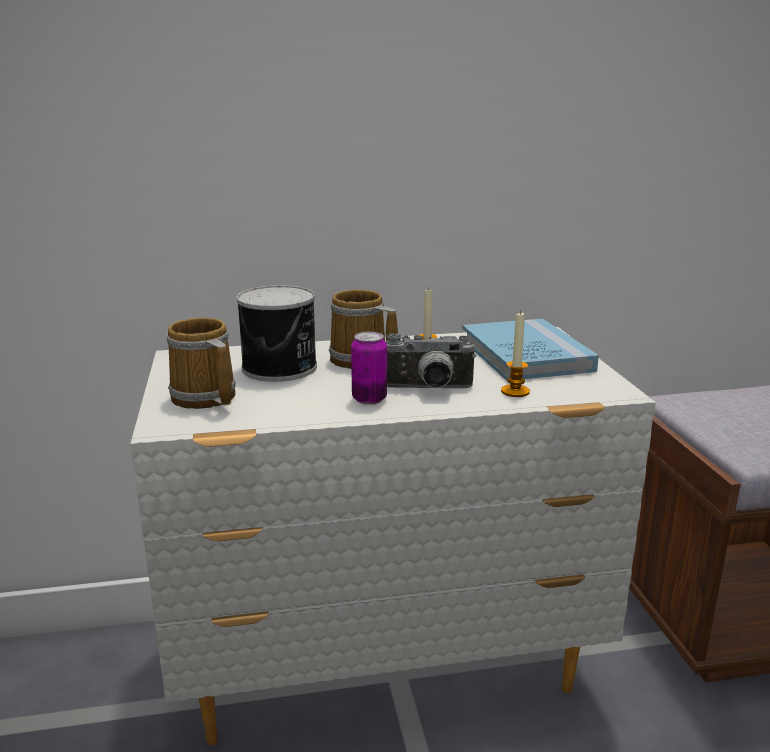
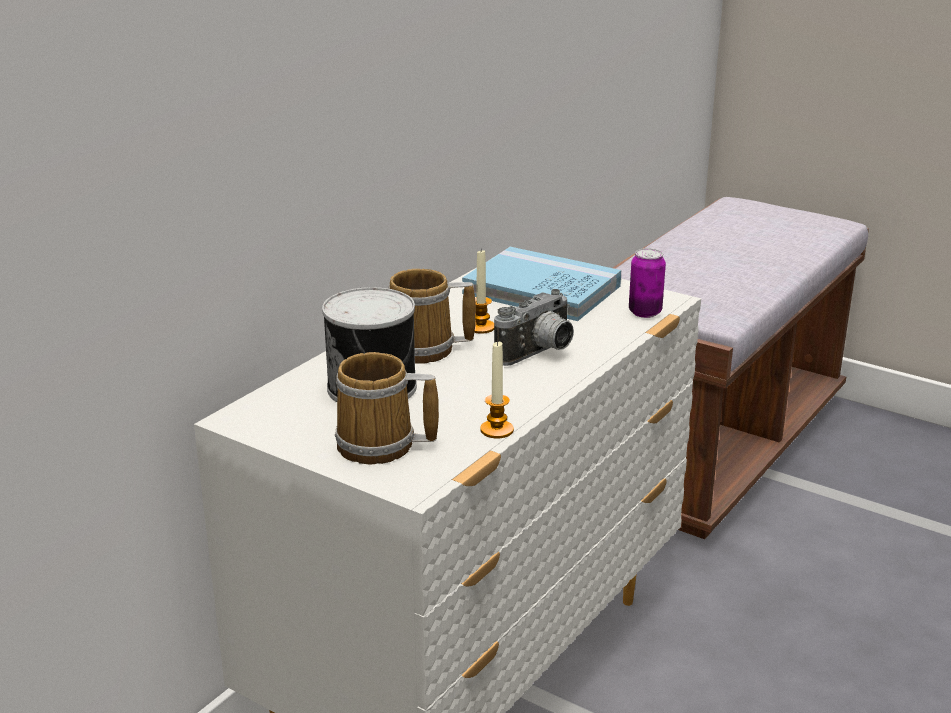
camera: 45 degrees left, 5 degrees up
can [351,332,387,405] -> can moved to [629,248,666,318]
candle [501,311,530,397] -> candle moved to [480,340,514,438]

